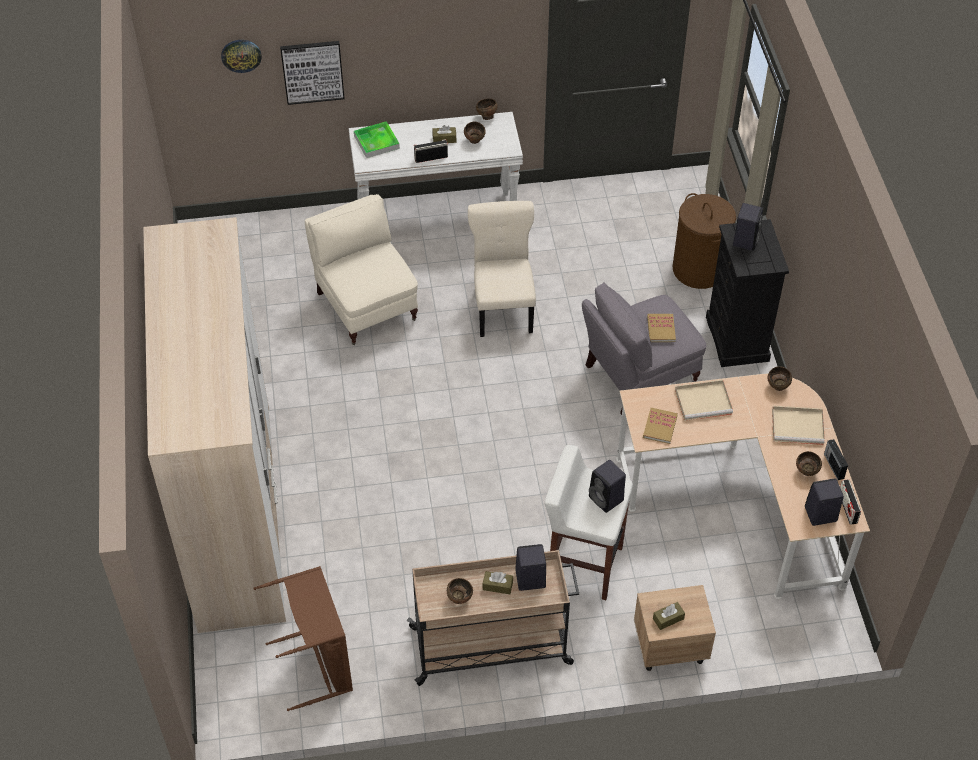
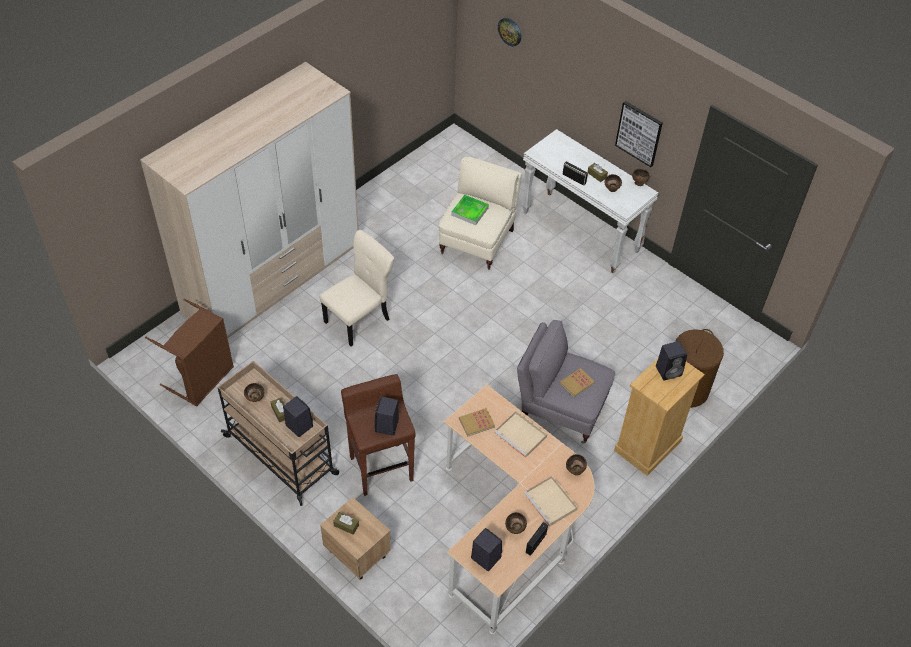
camera: 50 degrees right, 0 degrees up
picture [280,41,345,105] -> picture moved to [615,101,663,167]
tray [354,121,400,158] -> tray moved to [451,195,489,225]
beige chair [468,201,536,337] -> beige chair moved to [320,230,394,346]
white stool [544,445,633,600] -> brown stool [341,374,415,496]
black dresser [706,219,789,367] -> beige dresser [614,357,705,476]
radio [840,480,861,524] -> none

